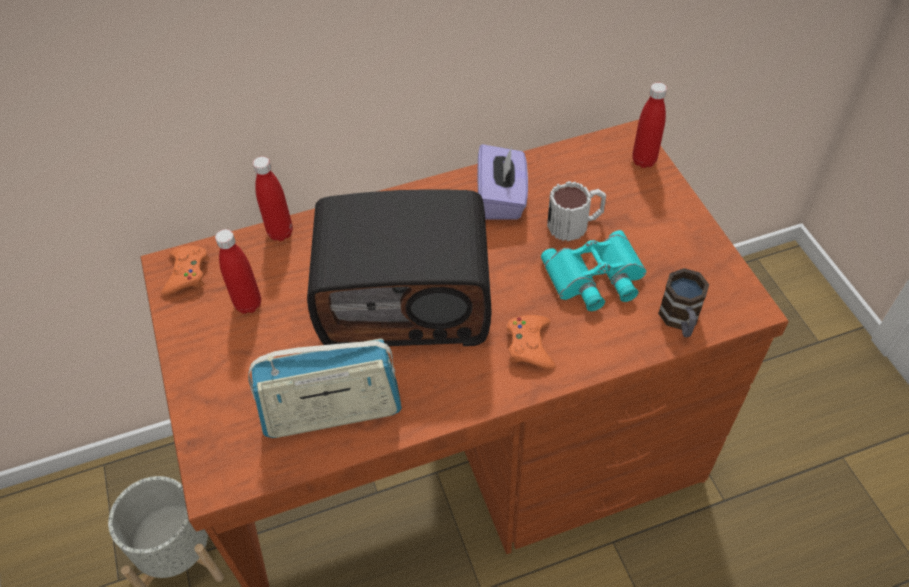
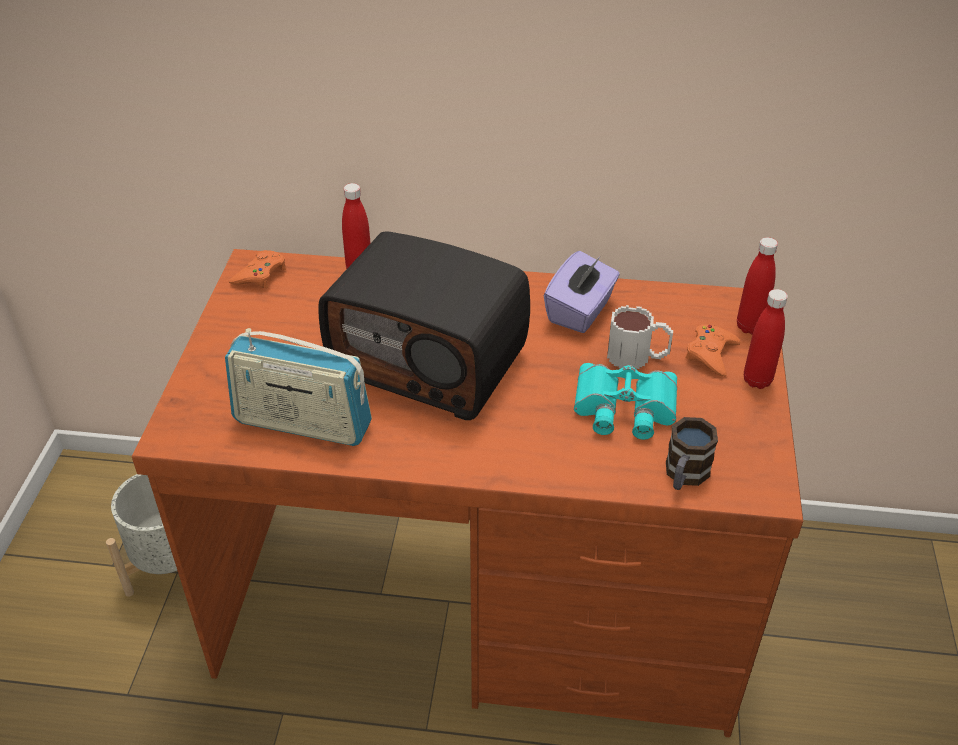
camera: 25 degrees right, 10 degrees down
red bottle [215,229,261,314] -> red bottle moved to [744,289,788,389]
orange game controller [507,315,556,369] -> orange game controller moved to [685,325,741,377]

